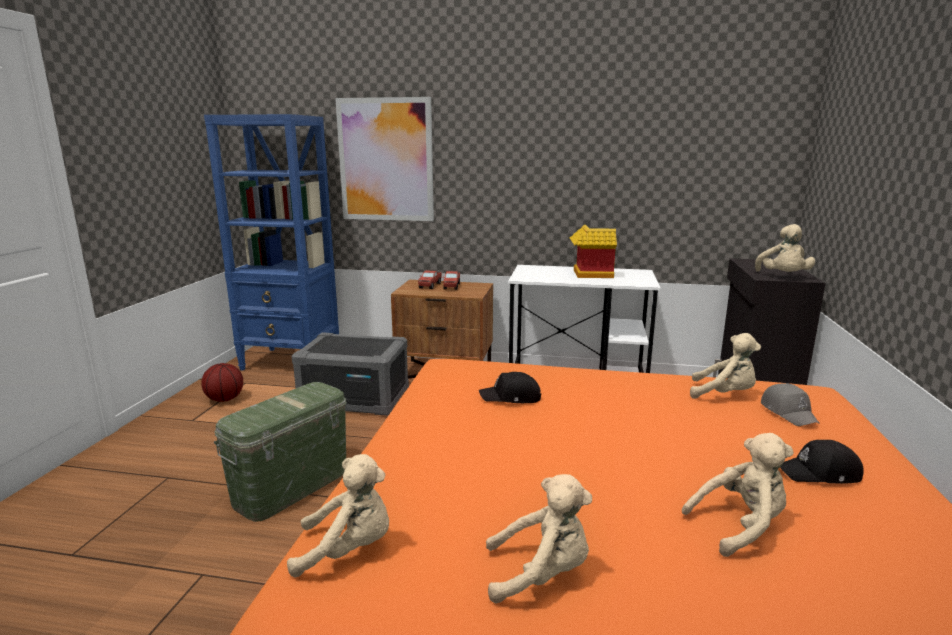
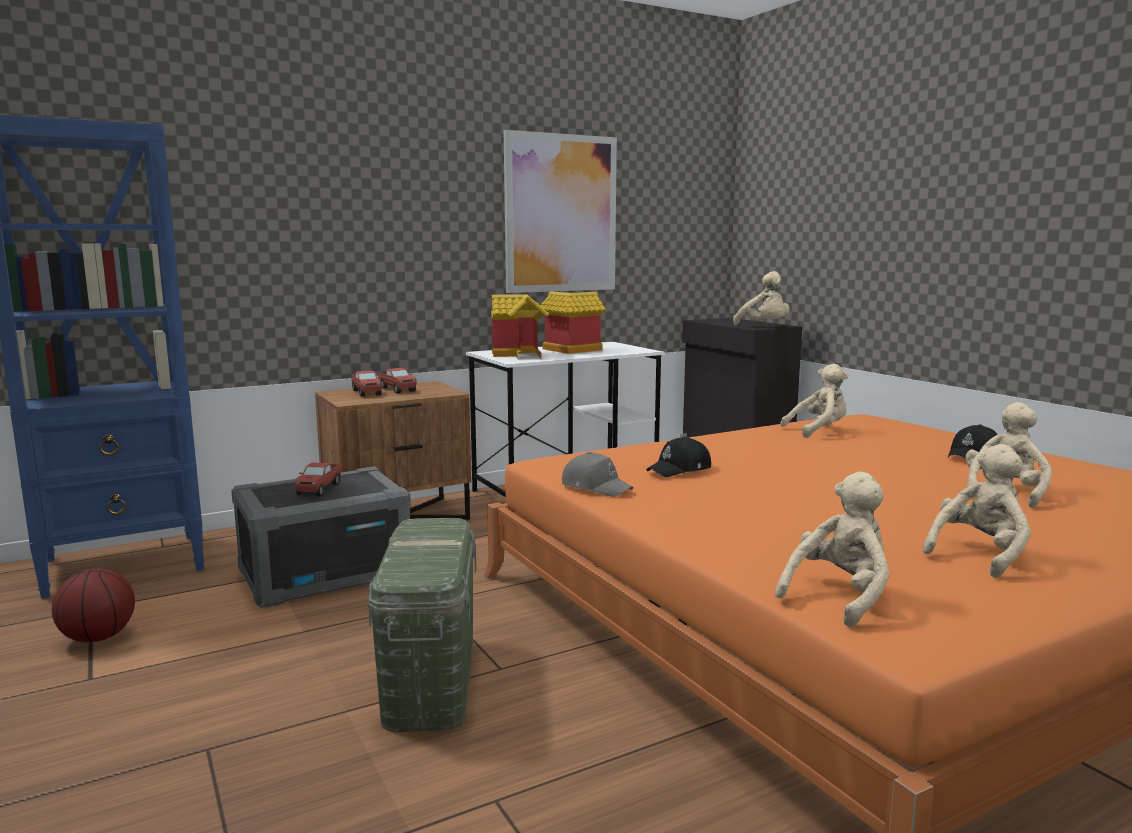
camera: 40 degrees left, 5 degrees down
picture [335,97,434,221] -> picture moved to [504,130,617,293]
grey cap [761,383,820,426] -> grey cap moved to [562,452,633,497]
none -> toy truck [294,463,342,496]
none -> toy house [491,294,549,360]

